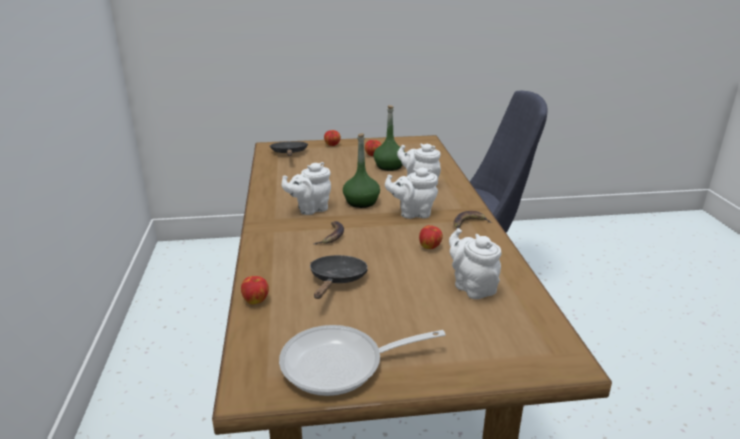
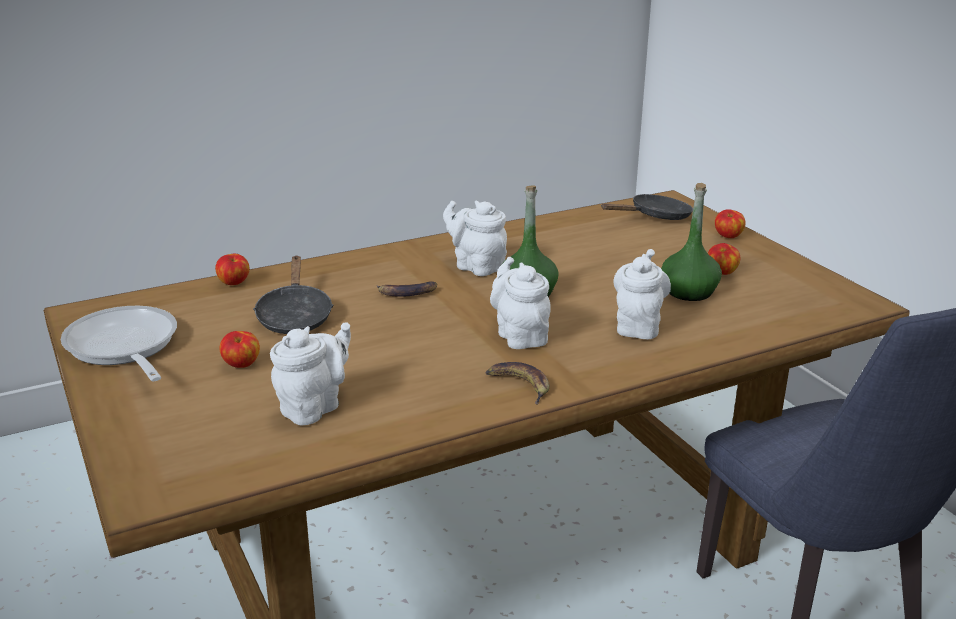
camera: 70 degrees right, 0 degrees up
black frying pan [310,255,368,299] -> black frying pan turned 90 degrees clockwise [253,255,333,334]
apple [419,225,443,249] -> apple moved to [220,331,260,368]

